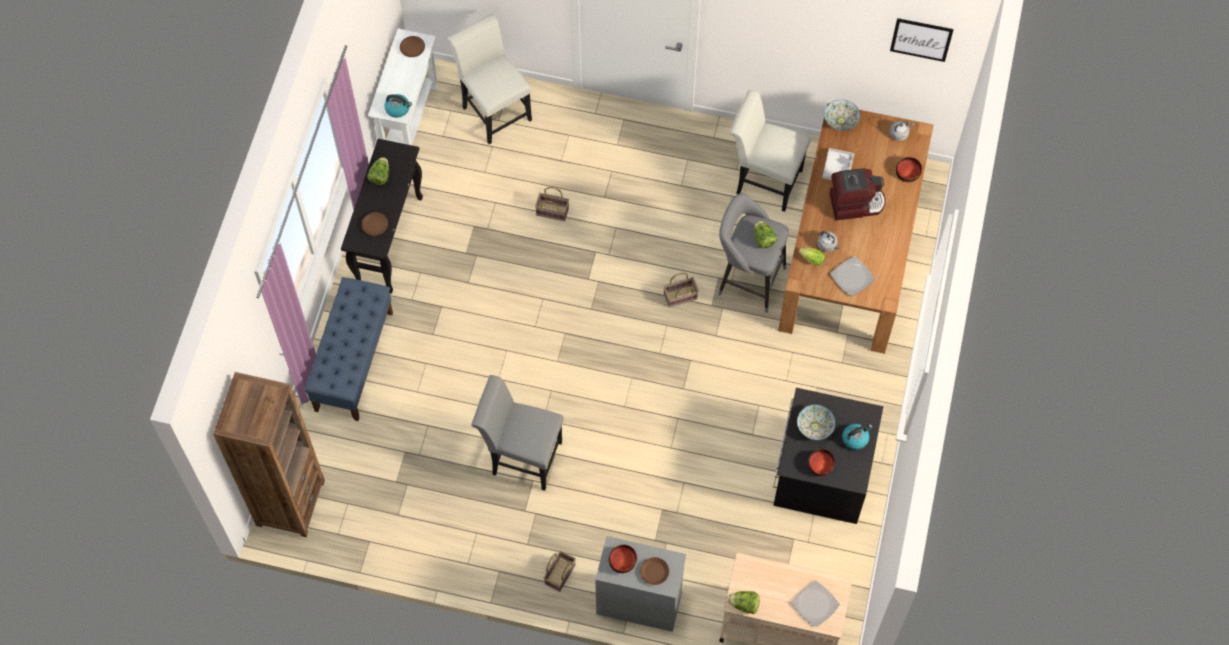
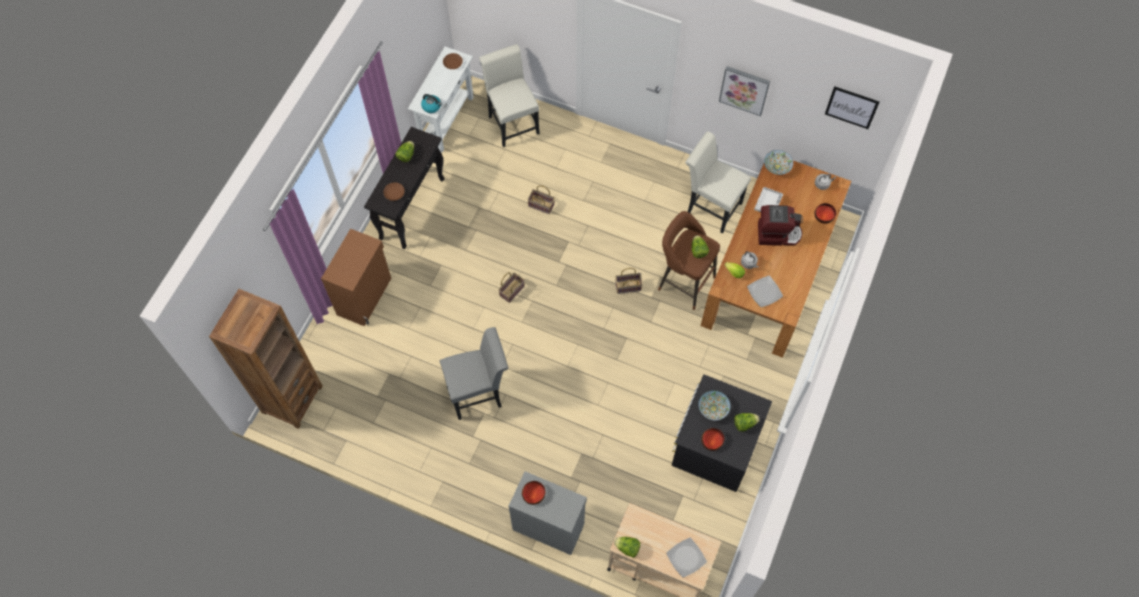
camera: 10 degrees right, 0 degrees up
blue bench [305,277,393,421] -> brown cabinet [321,228,391,326]
grey chair [471,375,564,491] -> grey chair turned 135 degrees clockwise [440,327,508,420]
basket [544,550,576,592] -> basket moved to [498,272,525,303]
brown plate [640,557,669,585] -> none
grey stool [718,194,789,313] -> brown stool [658,211,720,310]
kettle [842,424,872,450] -> lettuce [734,413,760,432]
none -> picture [719,66,770,116]

